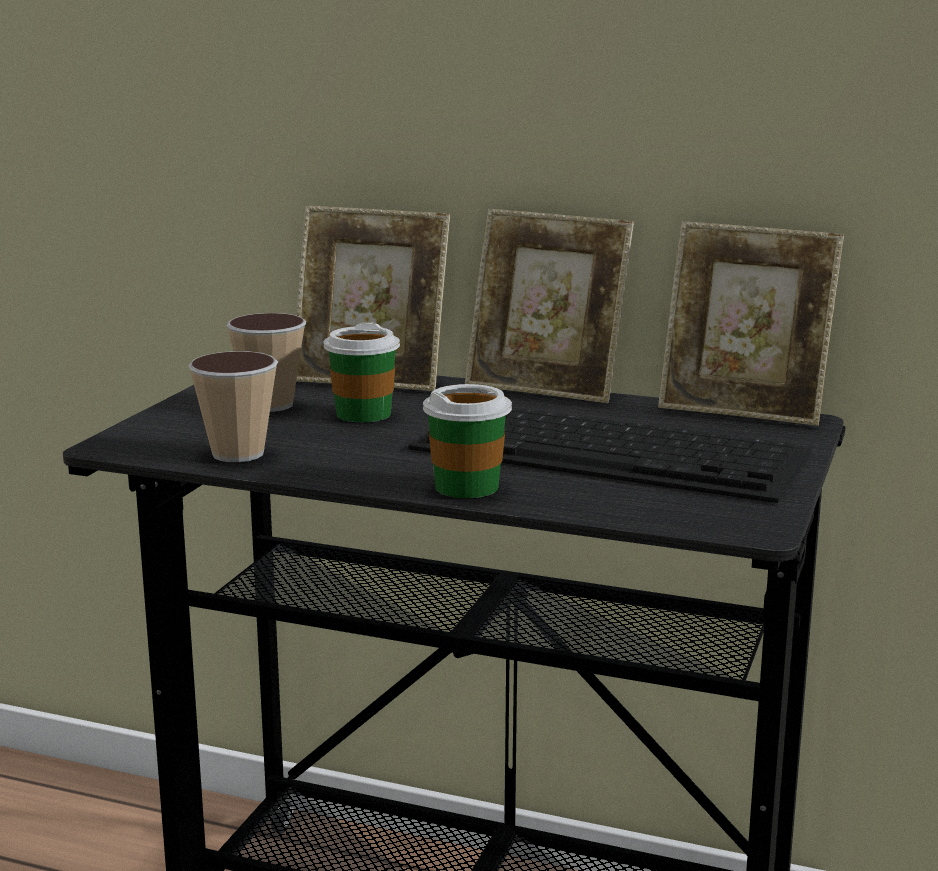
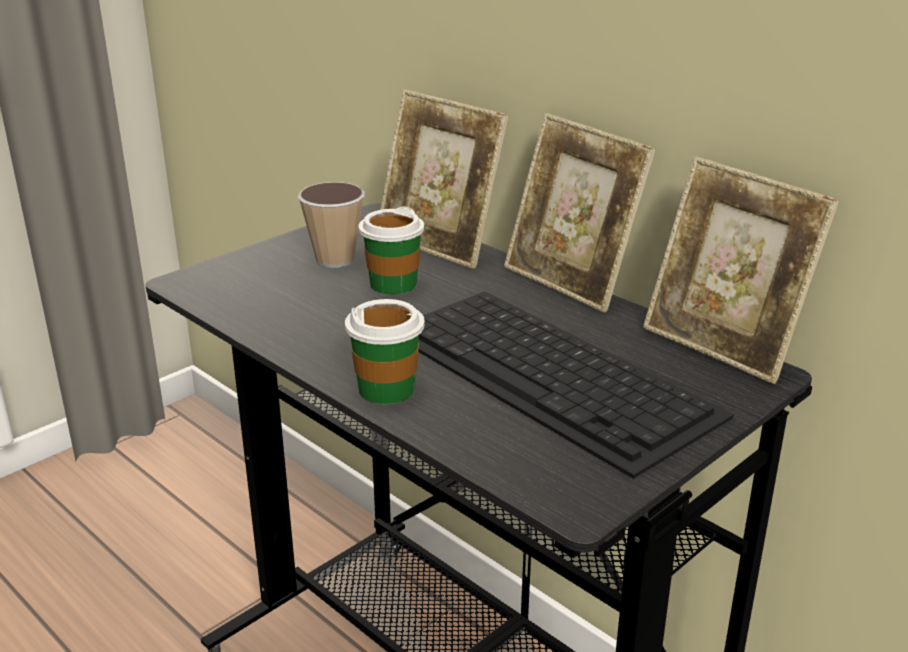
camera: 25 degrees right, 10 degrees up
cup [188,351,278,462] -> none

